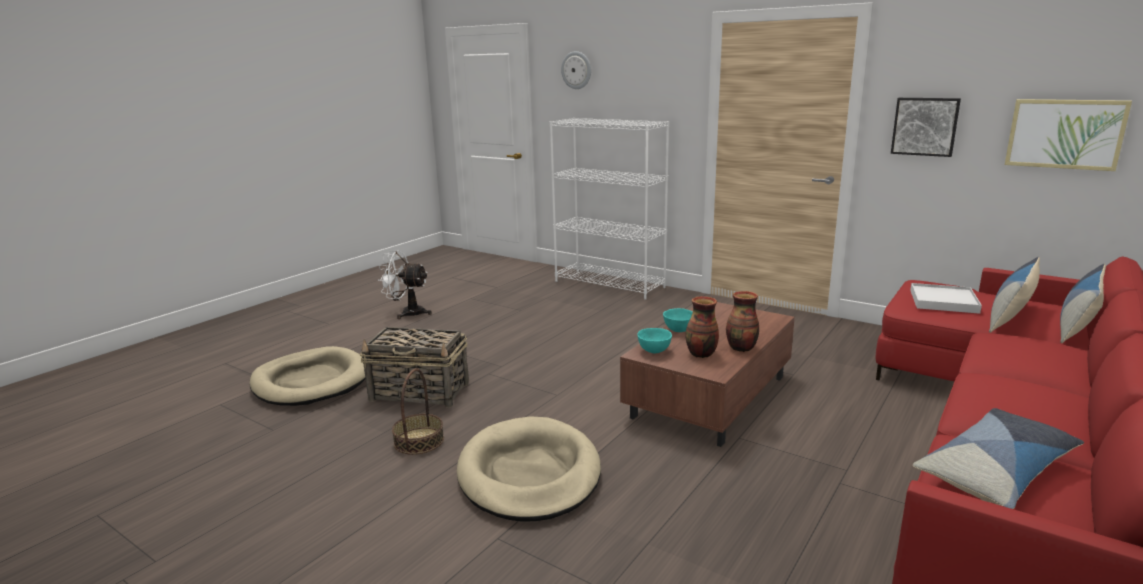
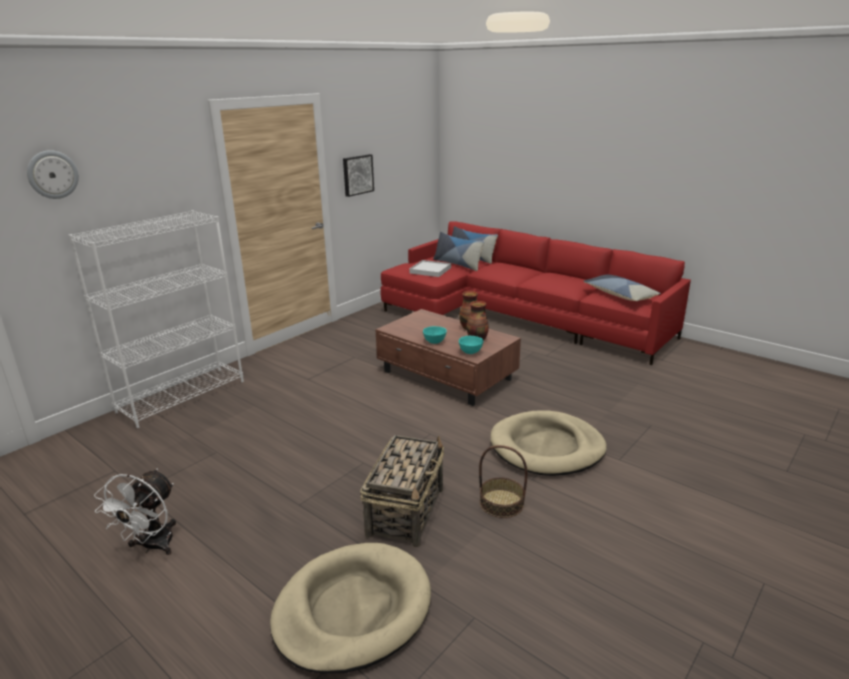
camera: 85 degrees left, 5 degrees up
picture [1005,99,1132,171] -> none

